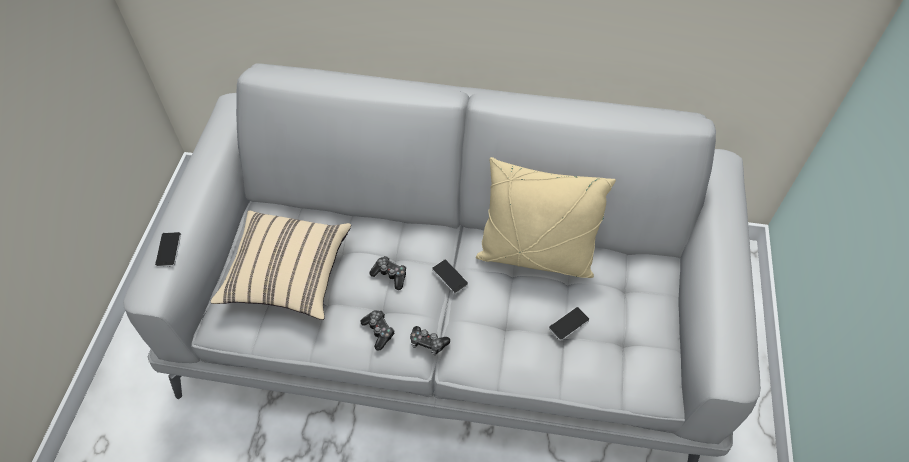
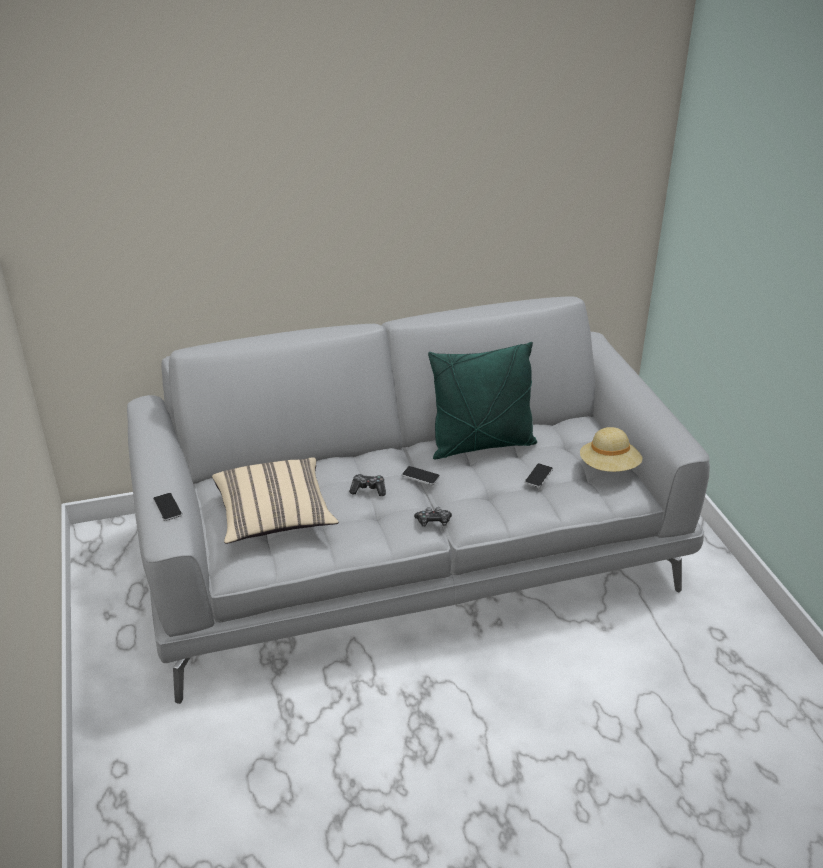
camera: 25 degrees left, 20 degrees down
game controller [360,310,395,351] -> none
beige pillow [476,157,616,278] -> green pillow [428,342,537,459]
none -> beige hat [580,427,643,472]

